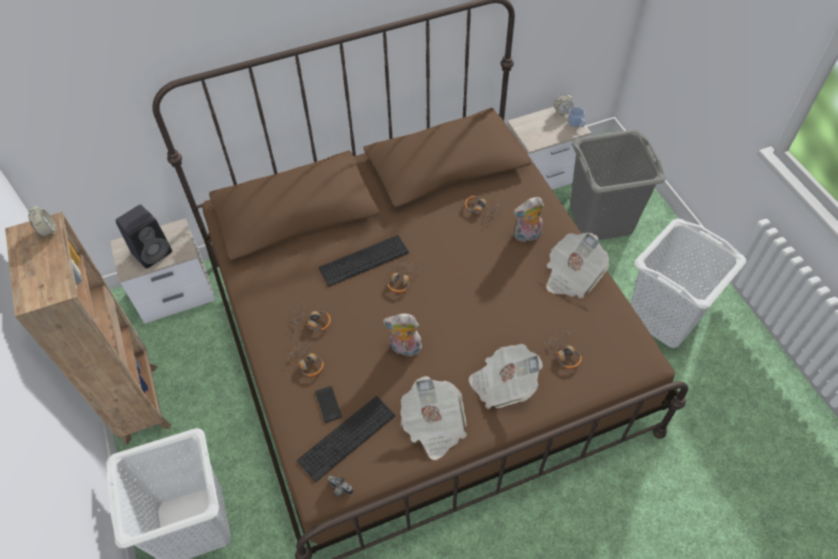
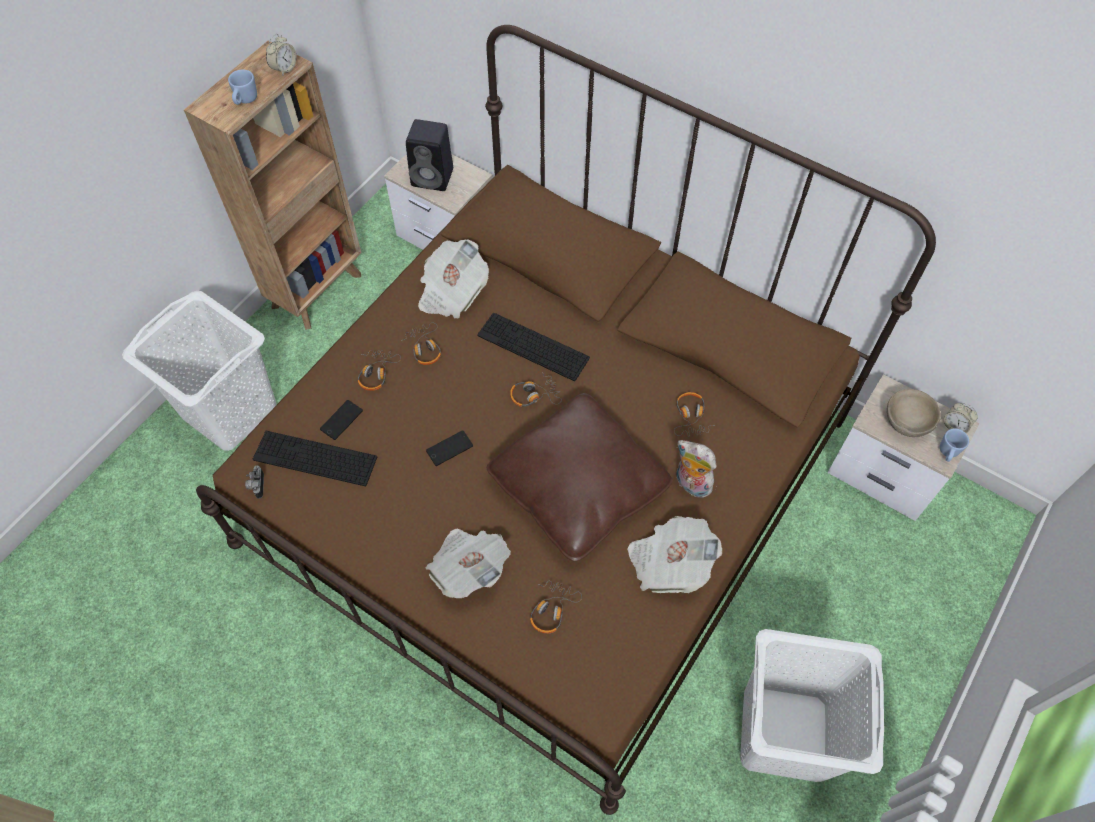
camera: 55 degrees right, 5 degrees up
plush toy [383,313,422,359] -> phone [426,430,473,466]
newspaper [401,376,467,460] -> newspaper moved to [418,239,489,318]
grey laundry basket [570,129,666,240] -> none
none -> blue mug [228,69,257,105]
none -> brown pillow [487,393,673,561]
none -> beige bowl [887,389,941,437]

